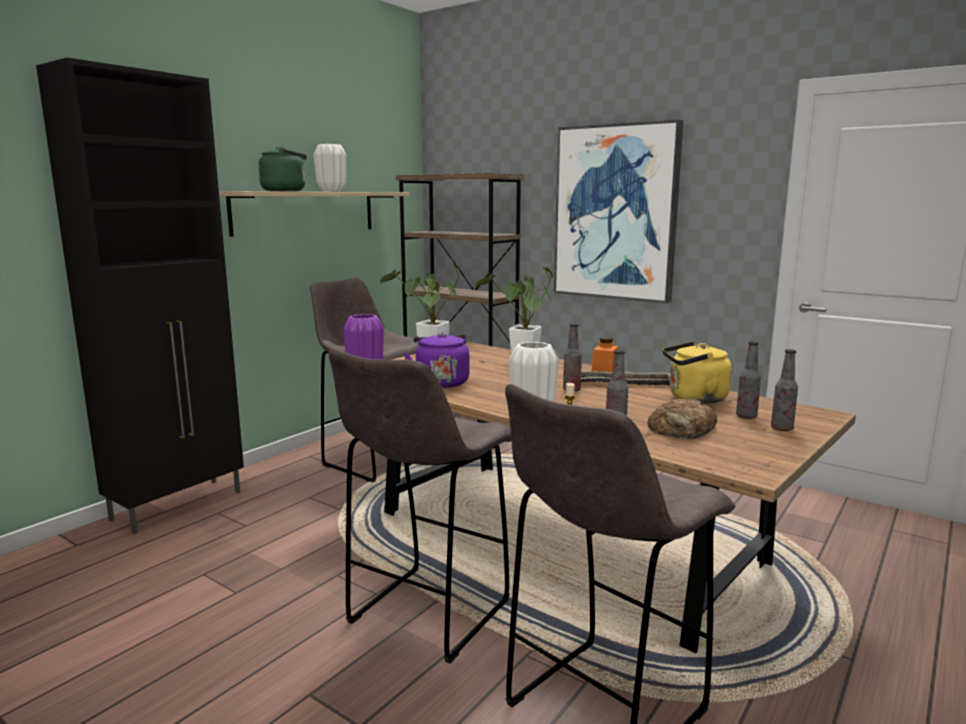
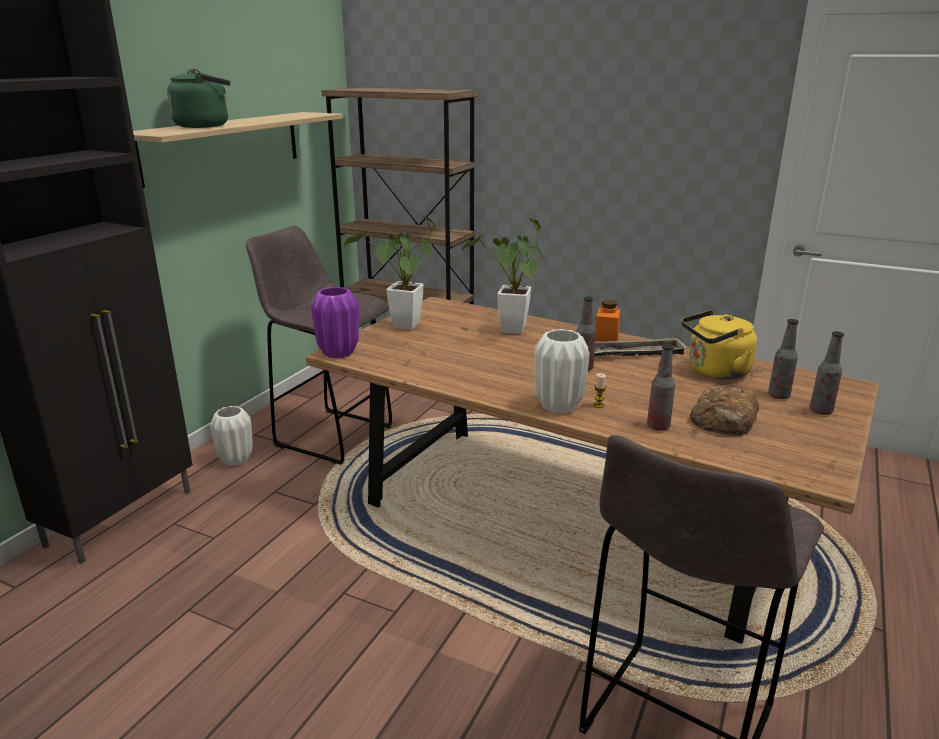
camera: 10 degrees left, 10 degrees up
white vase [313,144,347,192] -> white vase moved to [210,406,253,466]
grey stool [329,349,511,663] -> none
purple kettle [404,332,470,388] -> none
picture [554,120,683,304] -> none

